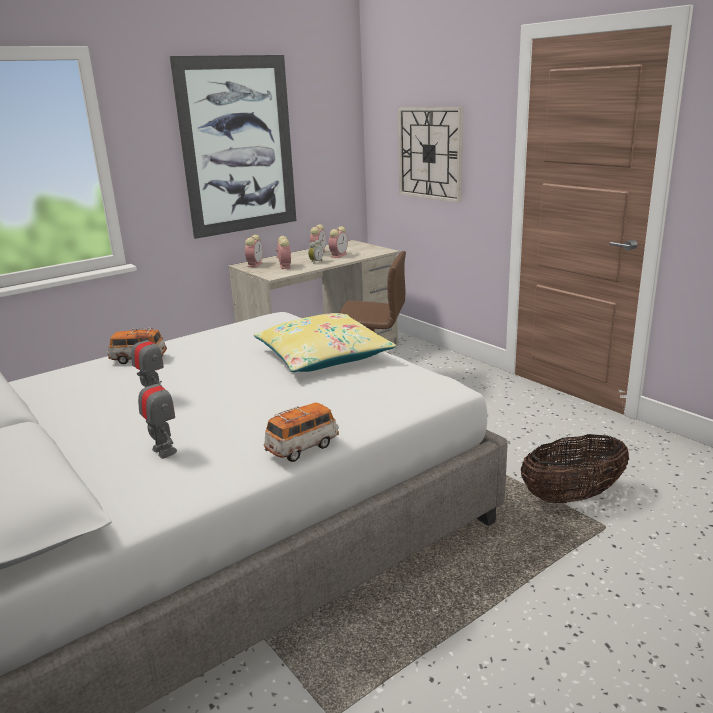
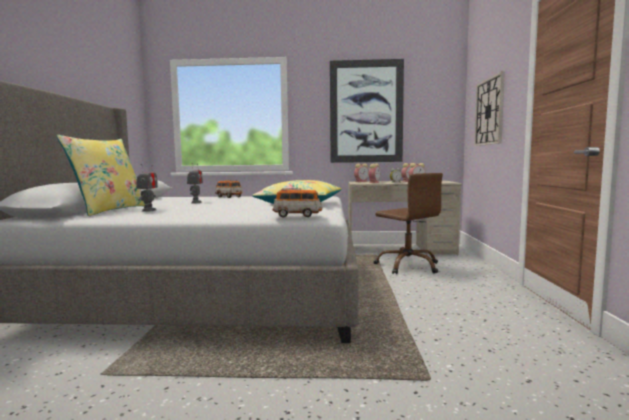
camera: 40 degrees right, 15 degrees down
toy car [264,403,339,462] -> toy car moved to [272,188,322,217]
basket [521,434,629,503] -> none
none -> yellow pillow [56,135,145,216]

